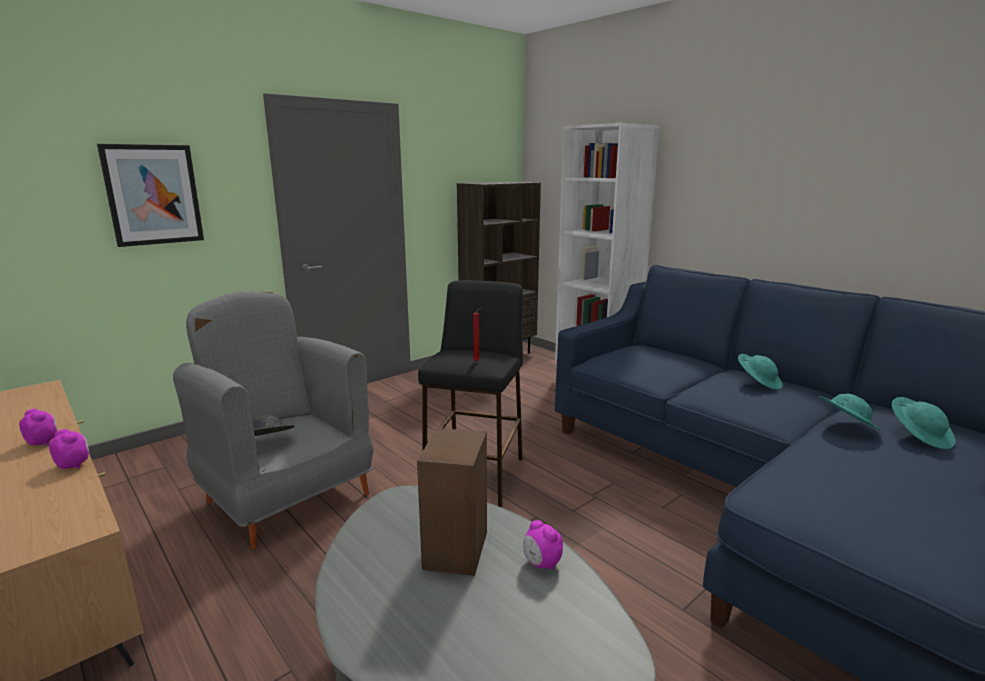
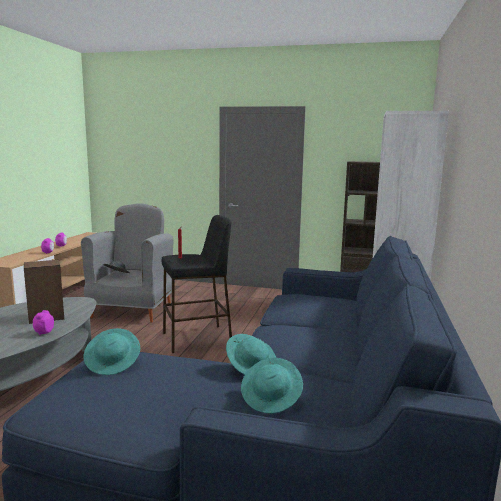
camera: 55 degrees right, 5 degrees down
picture [97,144,204,247] -> none
turquoise hat [738,354,782,389] -> turquoise hat moved to [84,328,140,375]

